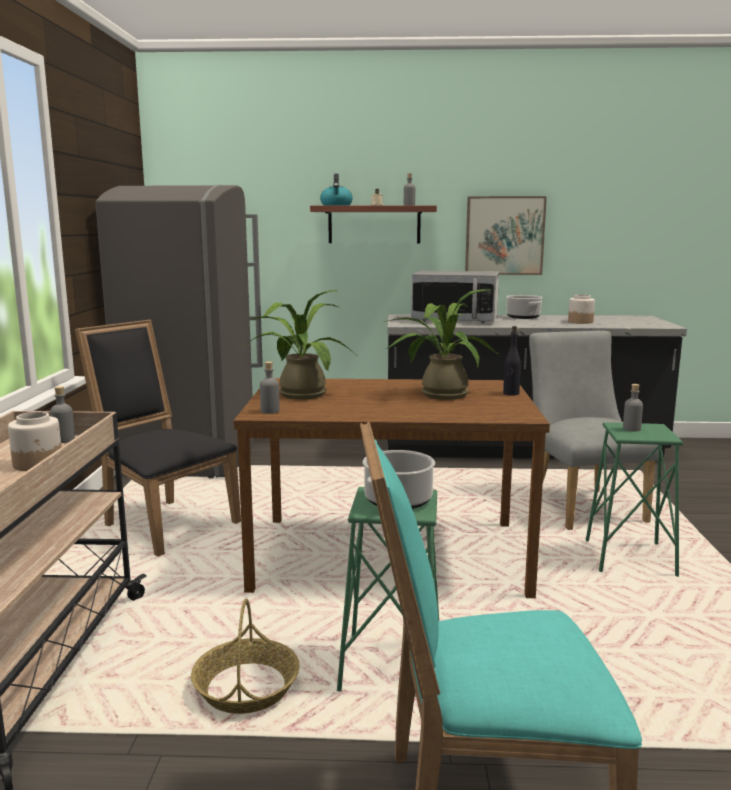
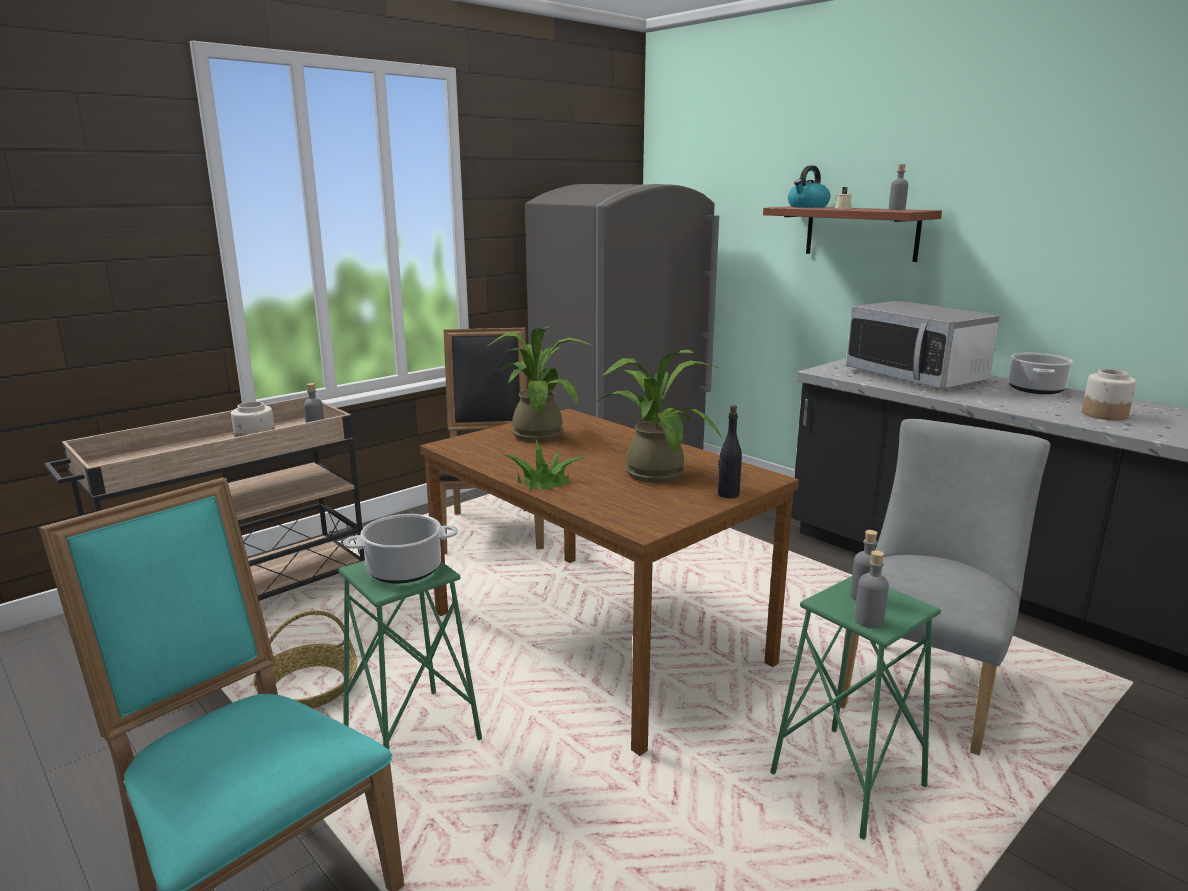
camera: 45 degrees right, 5 degrees up
grey bottle [260,362,279,414] -> grey bottle moved to [854,550,889,628]
picture [465,196,547,275] -> none
none -> potted plant [502,437,583,490]

